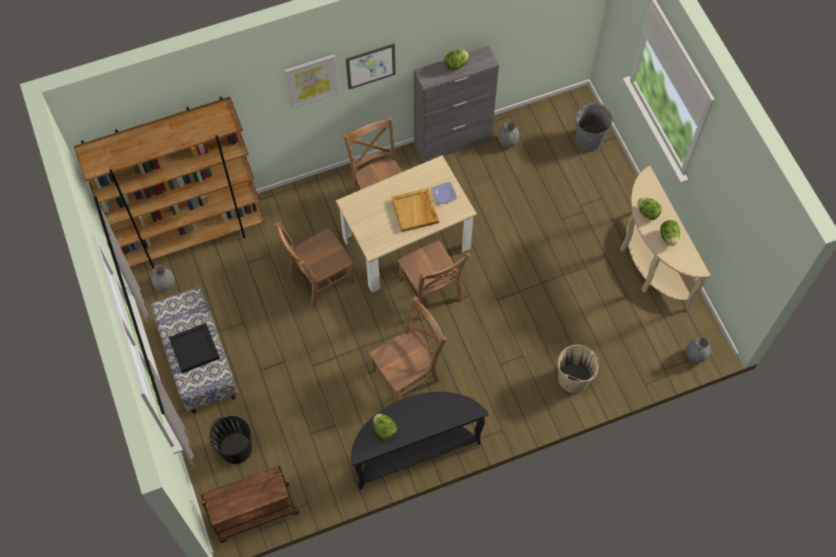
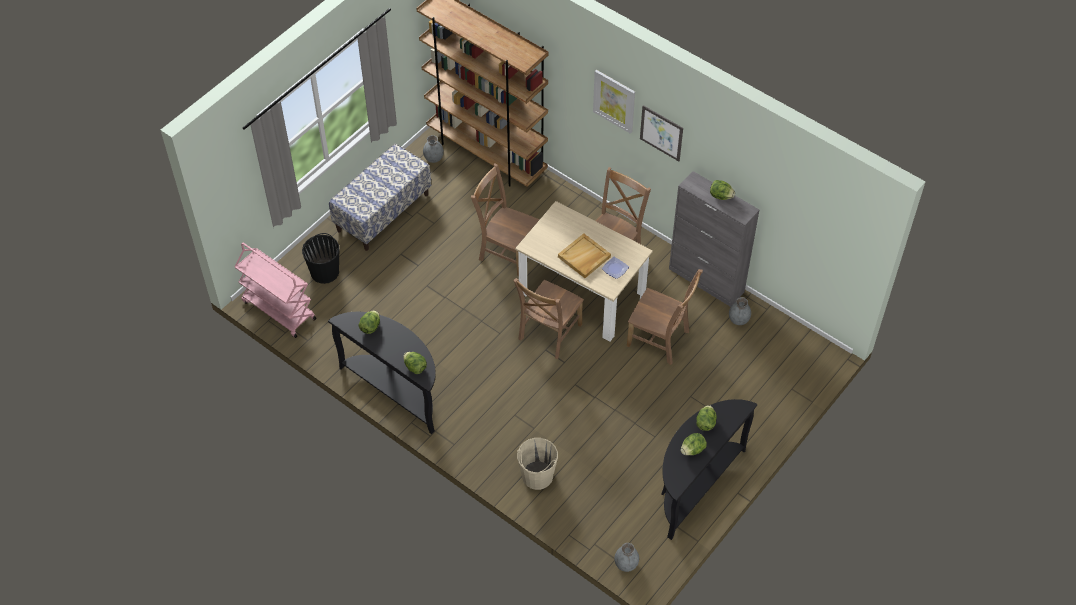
camera: 60 degrees right, 10 degrees down
black tray [169,323,220,373] -> none
brown cart [201,466,299,543] -> pink cart [234,243,316,338]
brown chair [369,296,447,402] -> brown chair moved to [627,269,703,365]
grey bucket [575,102,613,151] -> none
beige console table [620,166,711,311] -> black console table [661,399,757,540]
none -> lettuce [403,352,427,374]

